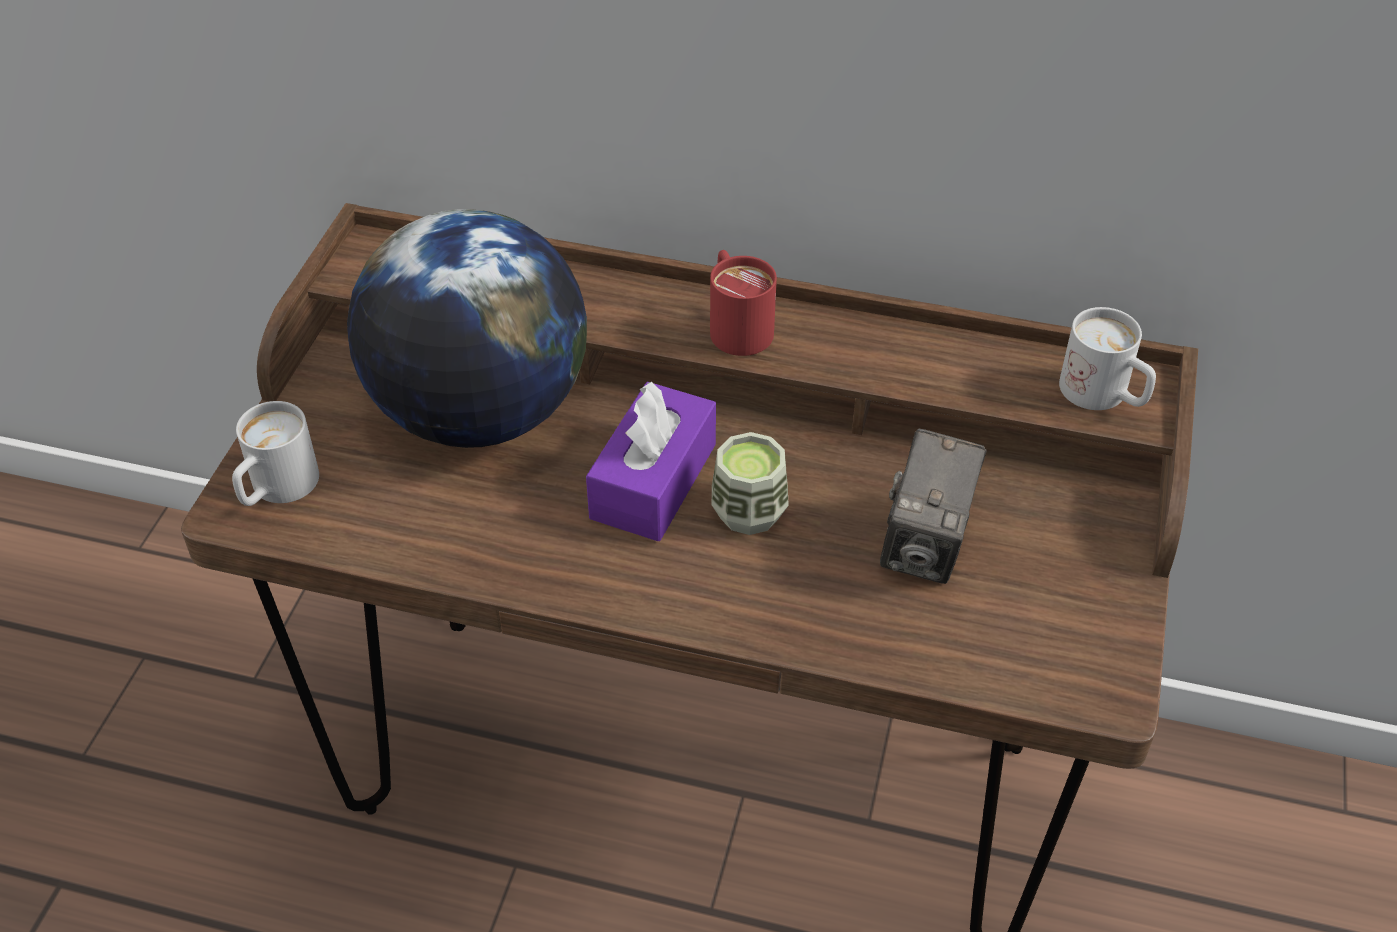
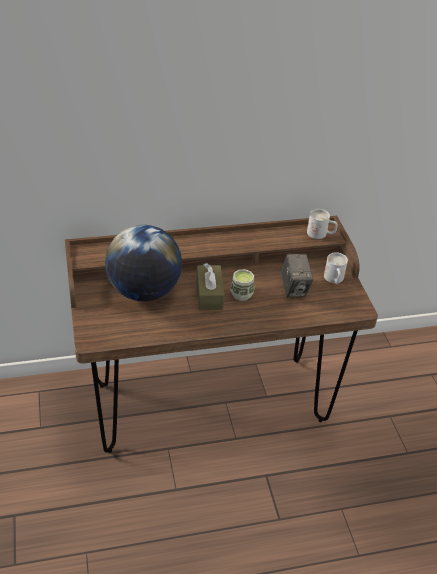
camera: 30 degrees left, 5 degrees down
white mug [232,401,319,506] -> white mug moved to [324,252,348,284]
purple tissue box [586,382,716,541] -> brown tissue box [196,263,224,310]
red mug [710,250,777,356] -> none

